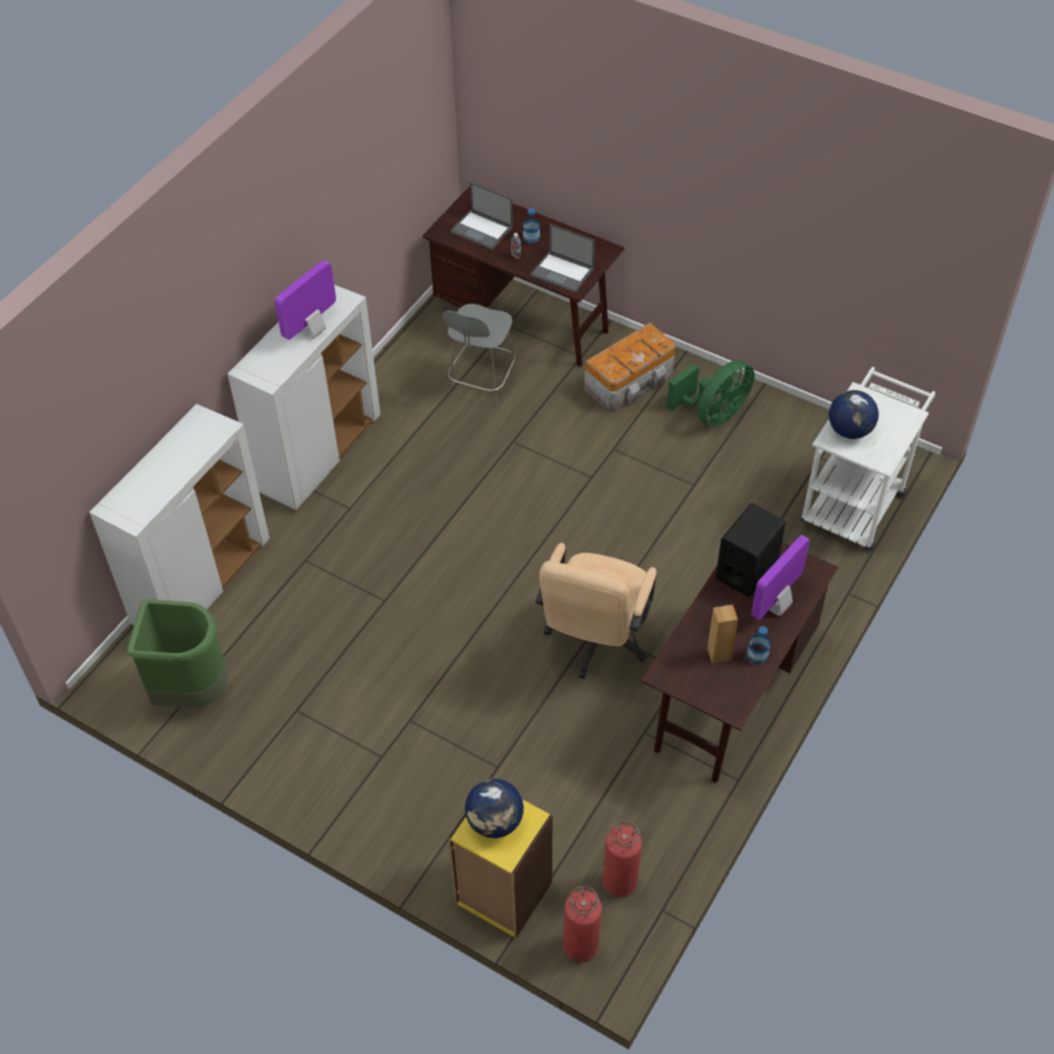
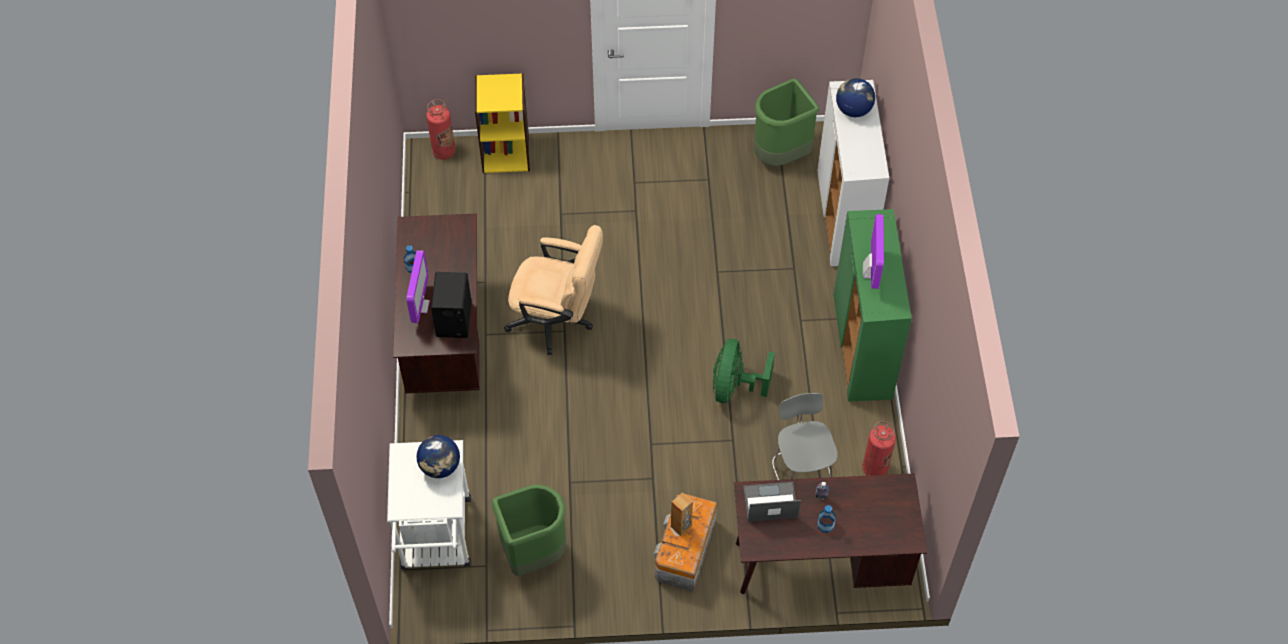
camera: 145 degrees right, 5 degrees up
white cabinet [227,285,381,510] -> green cabinet [834,209,912,402]
laptop [450,182,513,250] -> none
globe [465,779,524,838] -> globe moved to [836,78,875,117]
beige office chair [535,543,657,679] -> beige office chair turned 120 degrees clockwise [504,225,603,355]
fire extinguisher [602,820,642,897] -> fire extinguisher moved to [863,421,896,476]
green fan [667,360,755,426] -> green fan moved to [713,339,775,403]
brown speaker [707,605,738,663] -> brown speaker moved to [671,492,693,536]
none -> green trash can [492,485,566,576]

